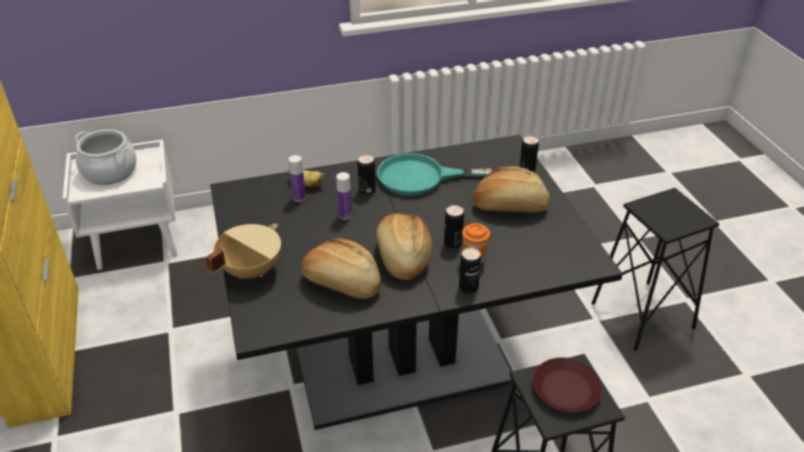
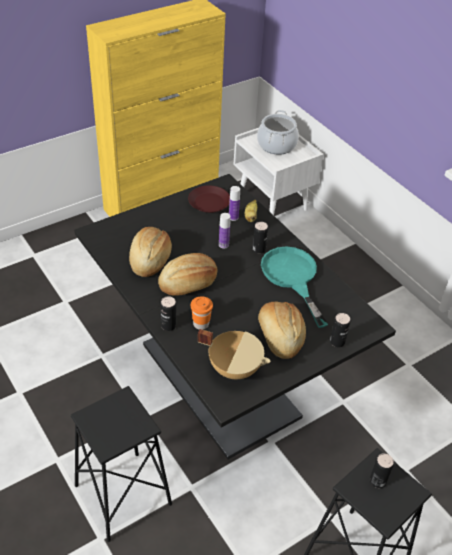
camera: 70 degrees right, 5 degrees up
beige cooking pot [205,224,281,279] -> beige cooking pot moved to [198,329,271,379]
can [444,205,464,249] -> can moved to [370,453,394,488]
brown plate [533,357,602,412] -> brown plate moved to [188,185,230,213]

